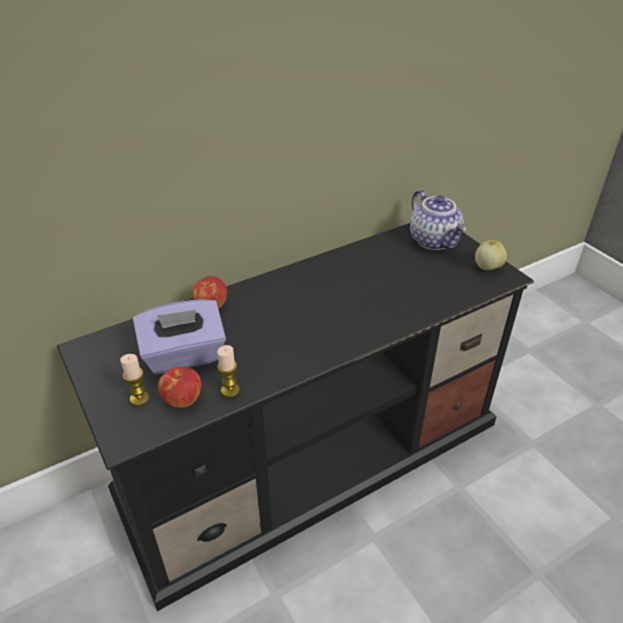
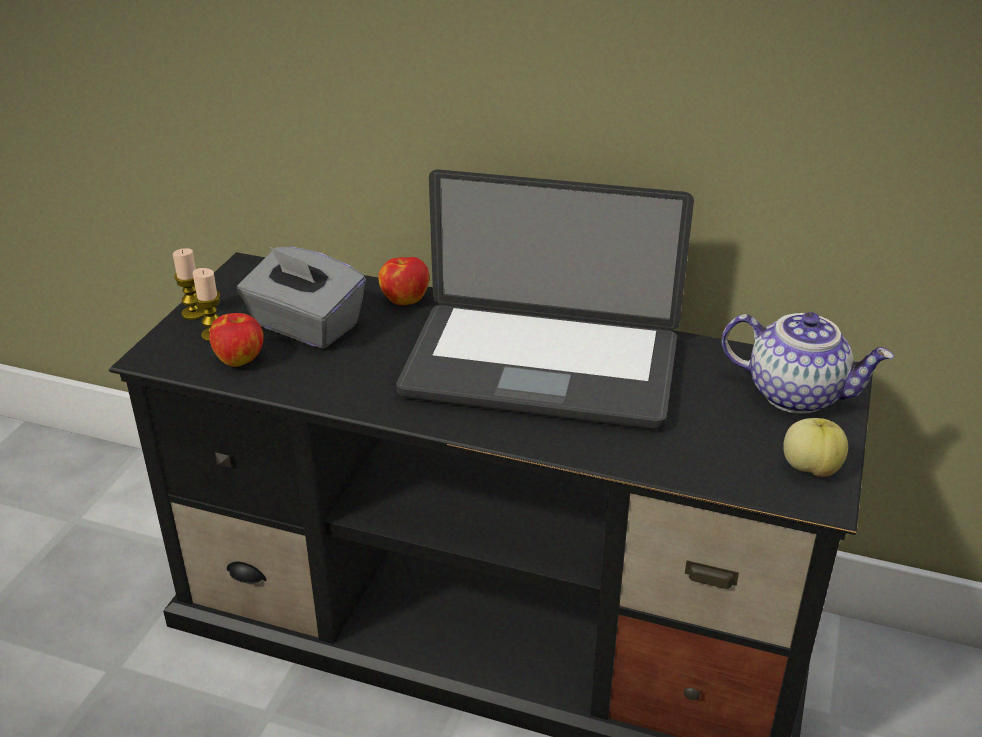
camera: 50 degrees right, 5 degrees down
purple tissue box [133,299,226,374] -> grey tissue box [237,247,366,349]
candle [217,345,240,397] -> candle moved to [173,248,205,320]
teapot [410,190,467,250] -> teapot turned 90 degrees counterclockwise [722,312,894,414]
none -> laptop [396,170,694,430]

